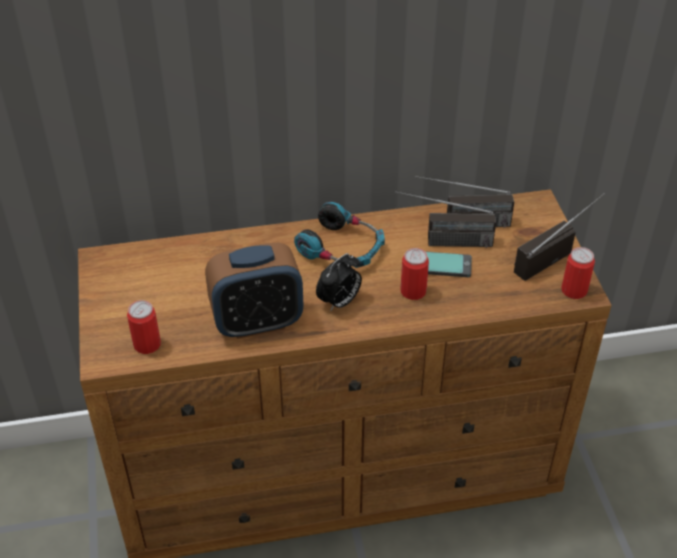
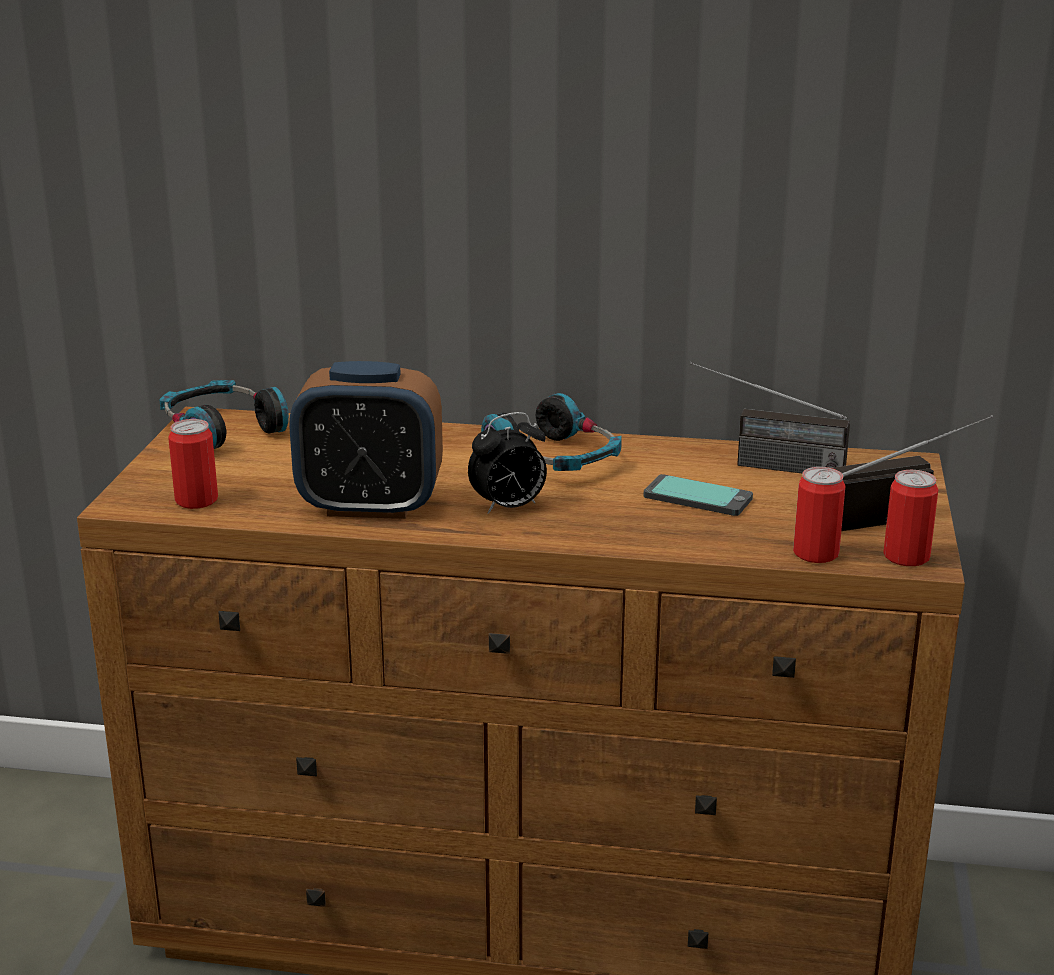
camera: 20 degrees right, 20 degrees down
radio [395,191,496,248] -> none
can [400,248,429,300] -> can moved to [793,467,845,563]
none -> headphones [159,380,289,449]

